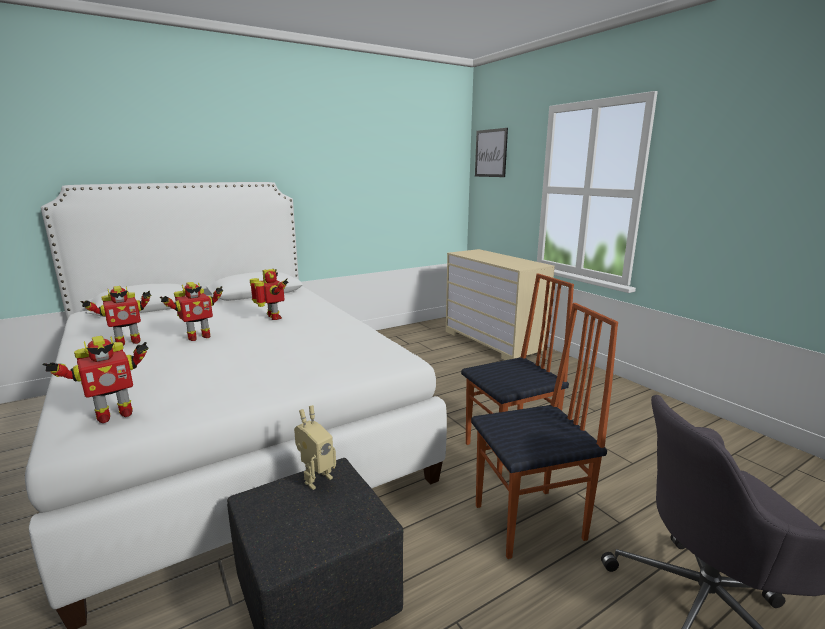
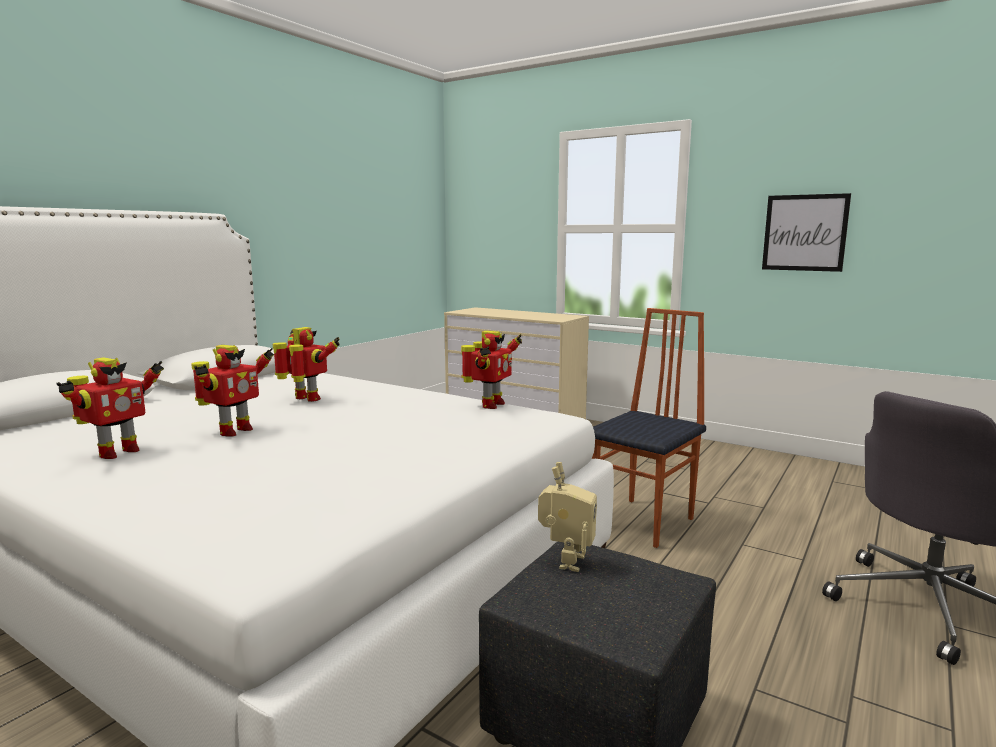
camera: 25 degrees left, 5 degrees down
toy robot [43,336,149,423] -> toy robot moved to [461,331,522,409]
chair [471,303,618,559] -> none
picture [475,128,508,177] -> picture moved to [762,193,851,272]

